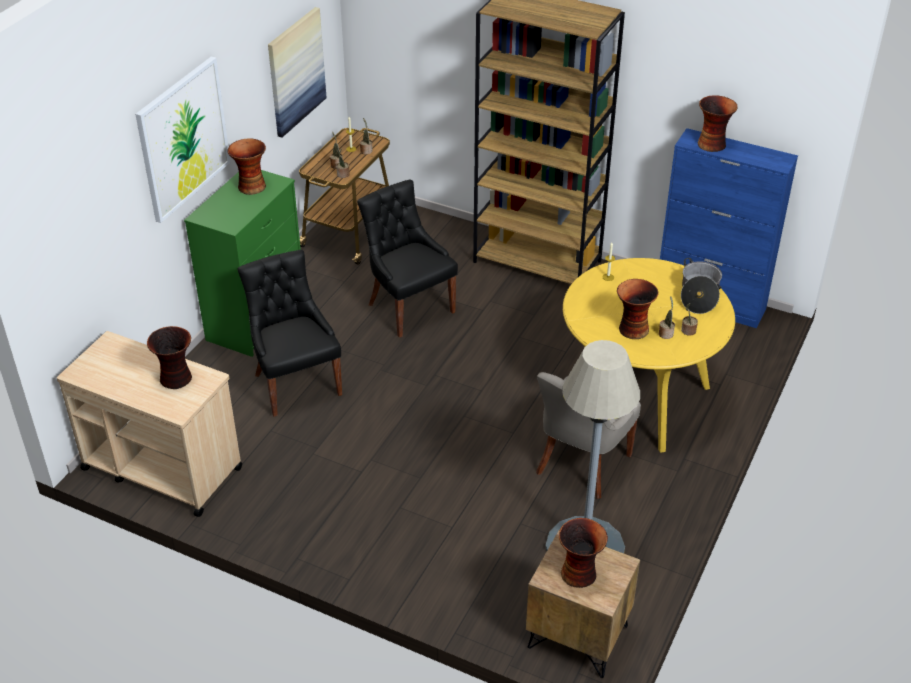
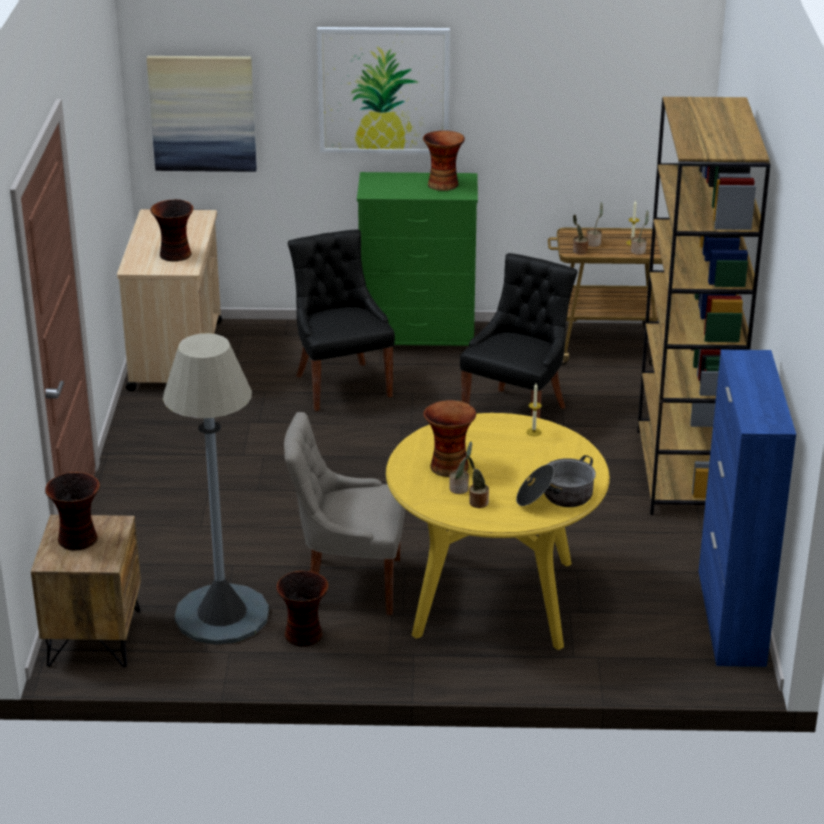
camera: 65 degrees right, 10 degrees down
black chair [237,250,342,417] -> black chair turned 60 degrees counterclockwise [288,229,395,411]
picture [268,7,327,138] -> picture moved to [147,56,257,172]
vase [698,95,738,152] -> vase moved to [277,571,328,647]

